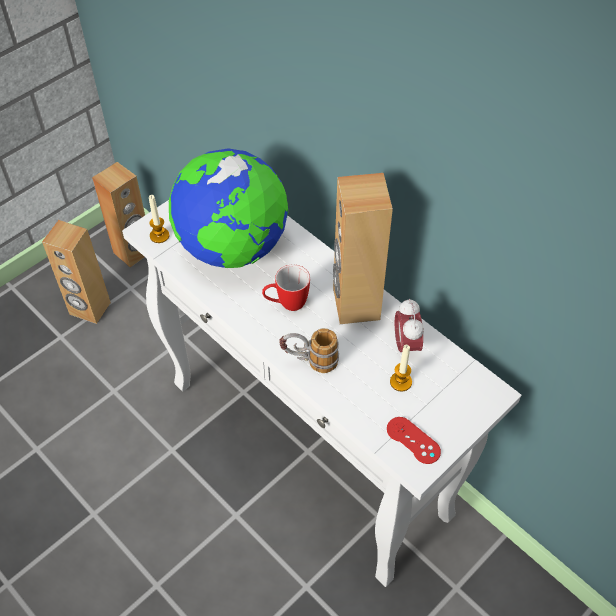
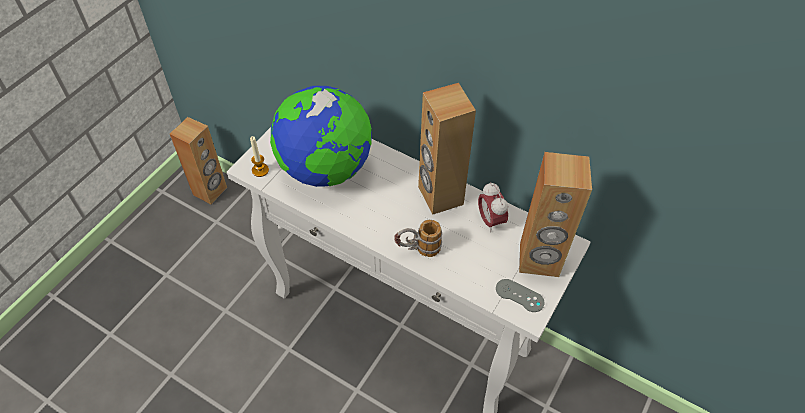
camera: 15 degrees left, 0 degrees up
brown speaker [42,220,111,324] -> brown speaker moved to [519,152,592,277]
mug [262,265,310,311] -> none
red game controller [387,417,441,464] -> grey game controller [496,279,545,312]
candle [390,345,412,392] -> none

